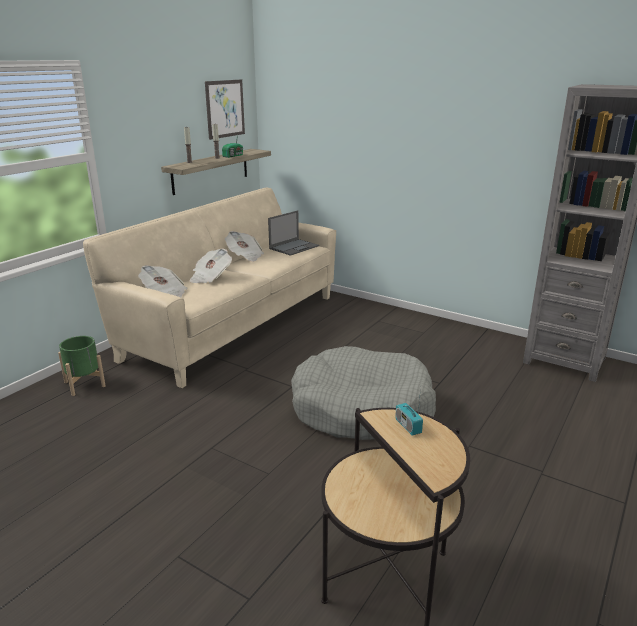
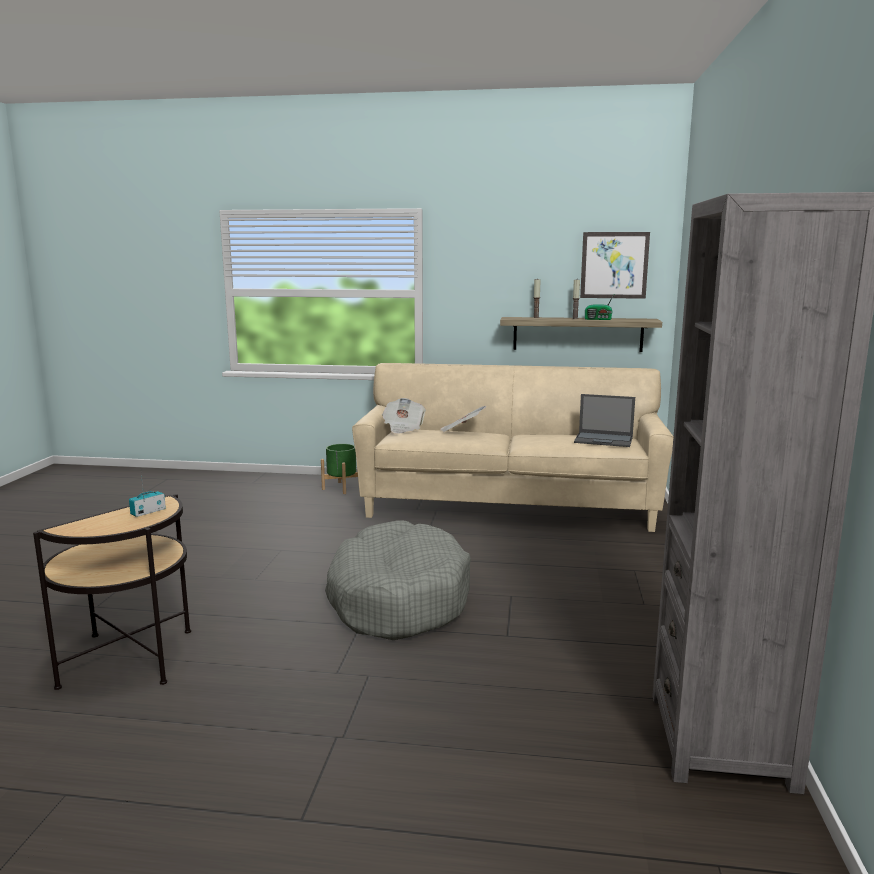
camera: 65 degrees right, 10 degrees down
newspaper [225,231,264,262] -> none

